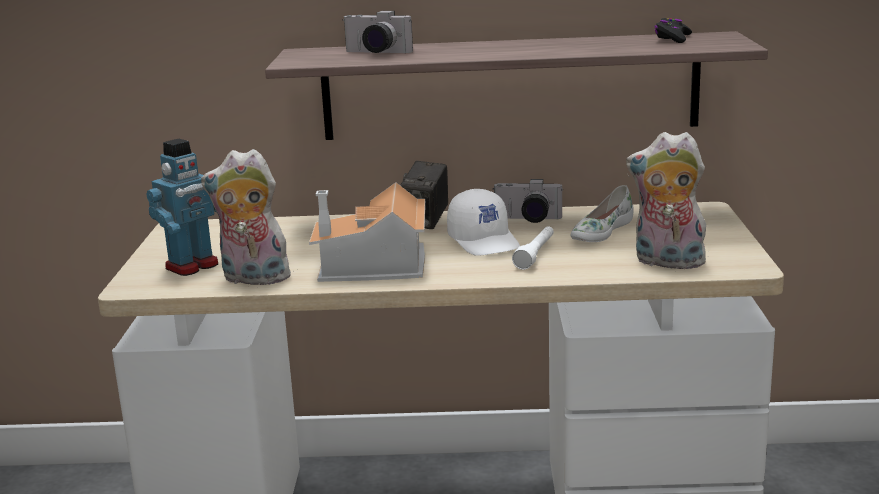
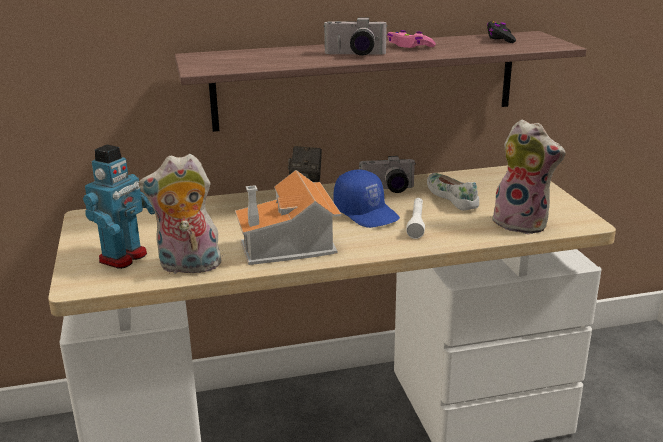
camera: 15 degrees left, 5 degrees up
camera [342,11,413,53] -> camera moved to [323,17,388,56]
white cap [447,189,520,256] -> blue cap [333,170,400,228]
white shoe [571,185,634,242] -> white shoe turned 135 degrees clockwise [427,173,479,211]
plush toy [626,132,706,269] -> plush toy turned 150 degrees counterclockwise [492,119,566,234]
none -> pink game controller [387,30,436,48]

